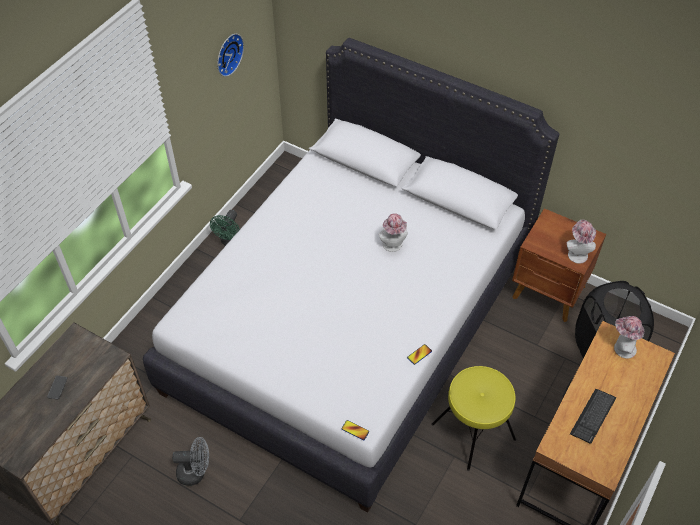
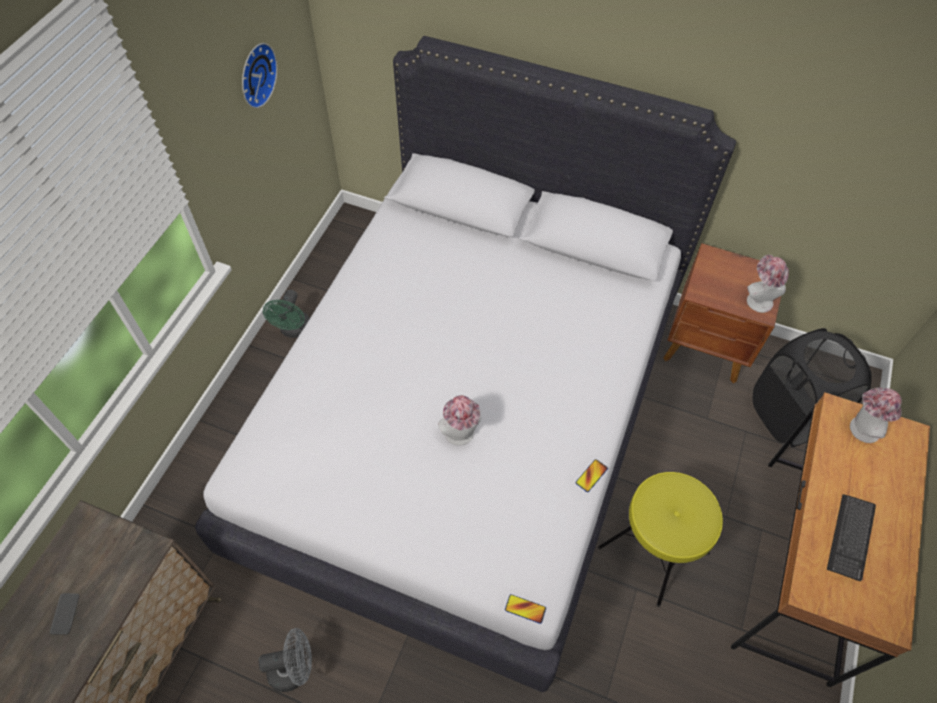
camera: 10 degrees left, 5 degrees up
hat [379,213,408,252] -> hat moved to [438,395,481,446]

